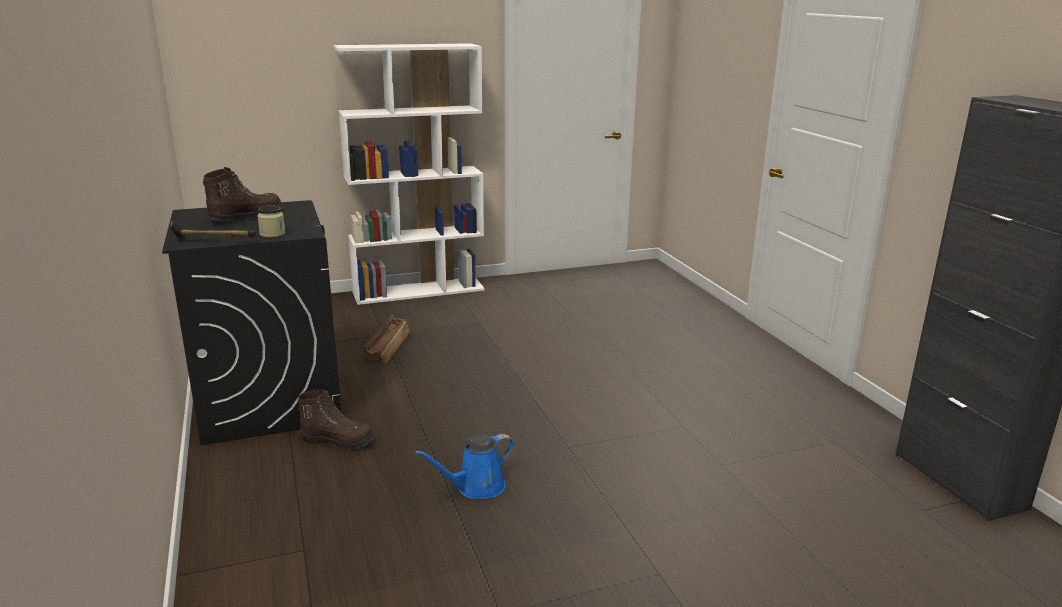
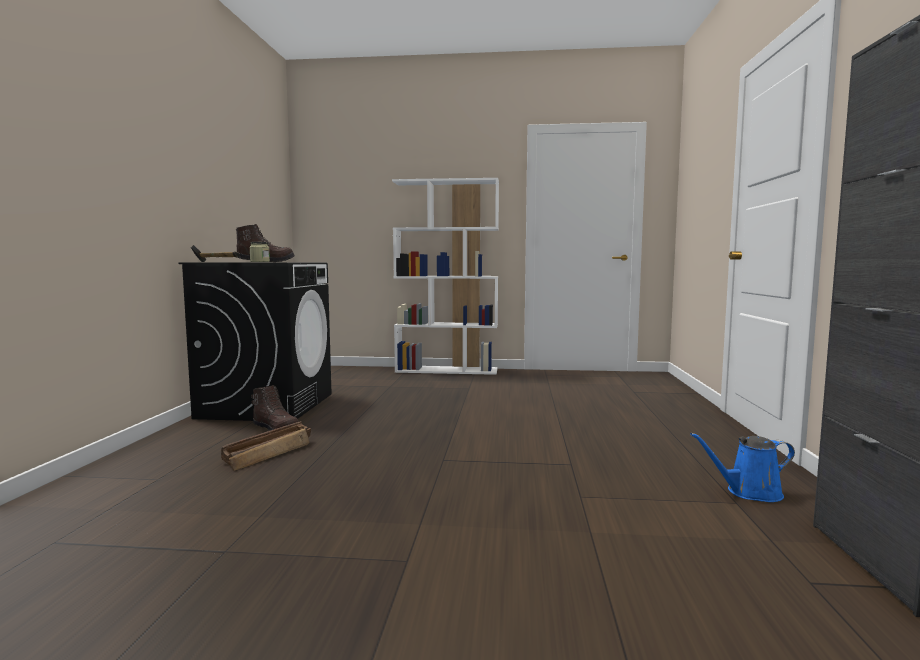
camera: 25 degrees right, 15 degrees down
crate [363,315,411,364] -> crate moved to [221,421,311,471]
blue watering can [415,434,514,499] -> blue watering can moved to [690,433,795,502]

